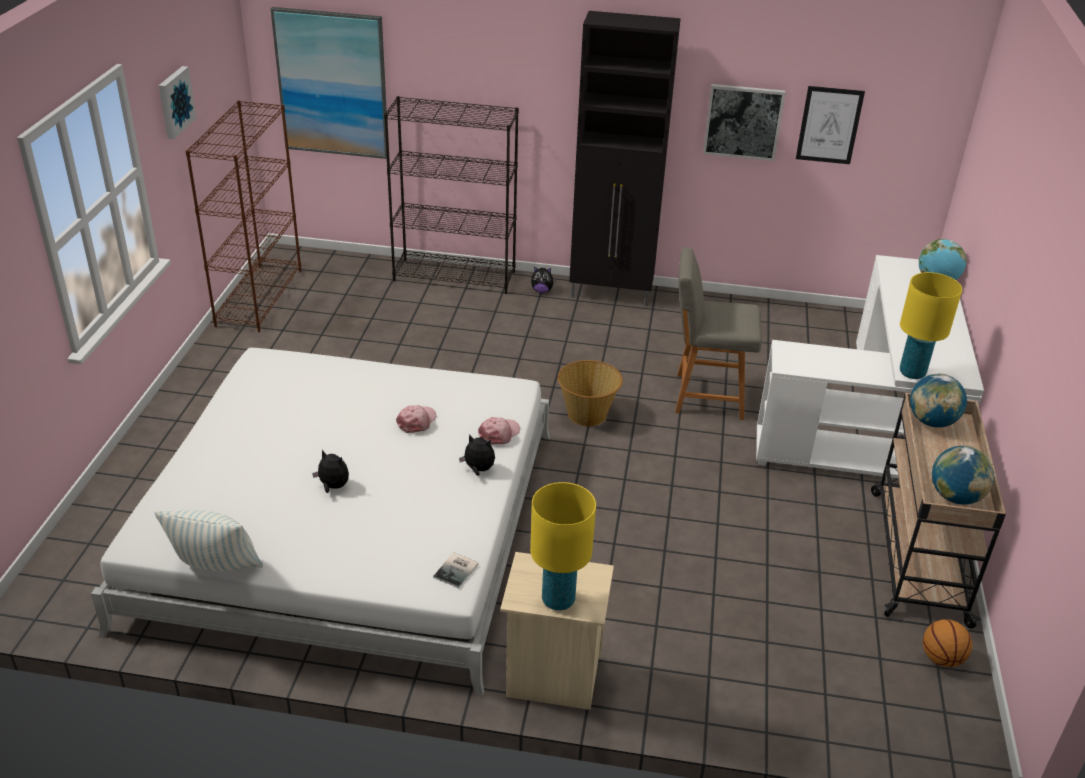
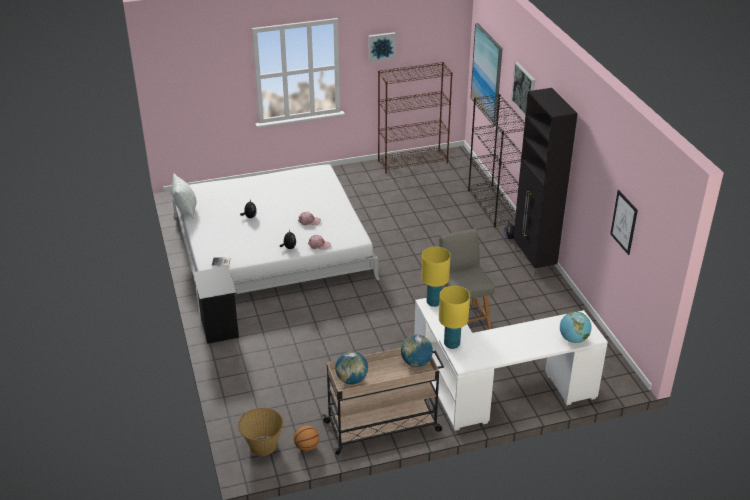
camera: 65 degrees right, 0 degrees up
beige nightstand [500,552,614,710] -> black nightstand [193,266,239,344]
yellow table lamp [530,482,596,611] -> yellow table lamp moved to [421,247,451,307]
basket [558,360,623,426] -> basket moved to [238,408,283,456]
picture [703,84,785,161] -> picture moved to [511,62,535,115]

